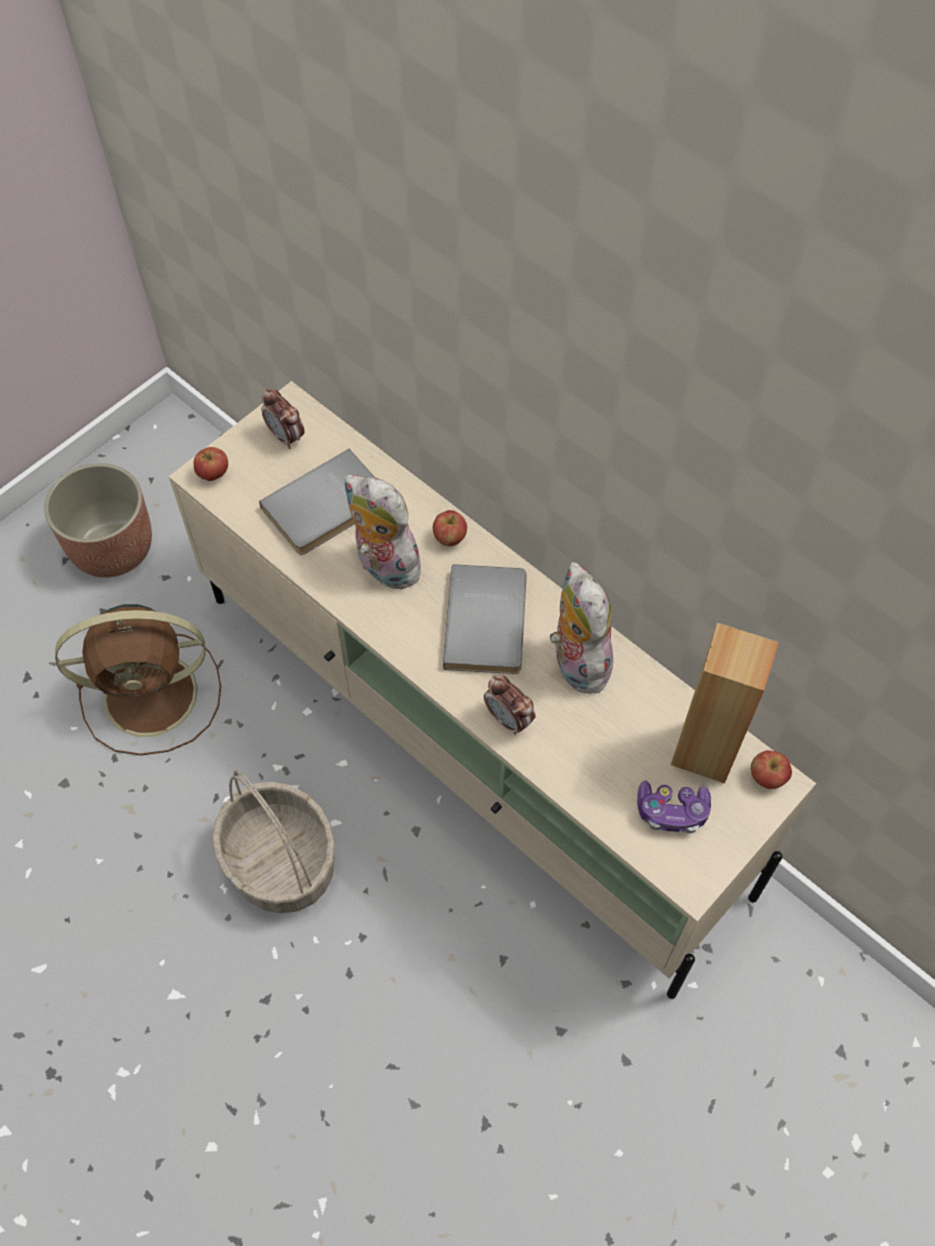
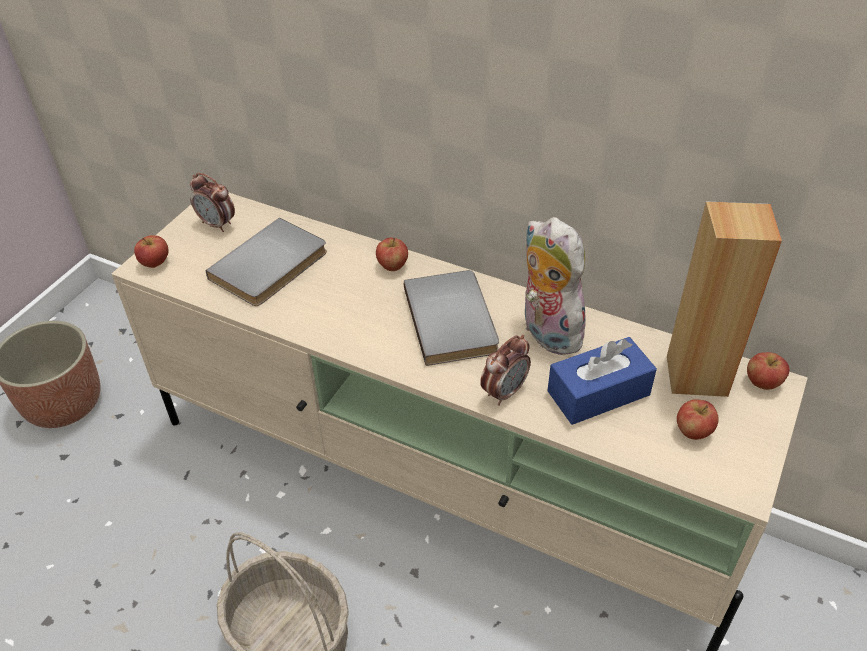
camera: 15 degrees left, 15 degrees down
brown fan [55,604,221,755] -> none
plush toy [344,475,429,589] -> none
alarm clock [484,675,536,735] -> alarm clock turned 75 degrees counterclockwise [480,335,531,406]
game controller [637,781,711,833] -> apple [677,399,719,440]
none -> blue tissue box [548,337,657,425]

